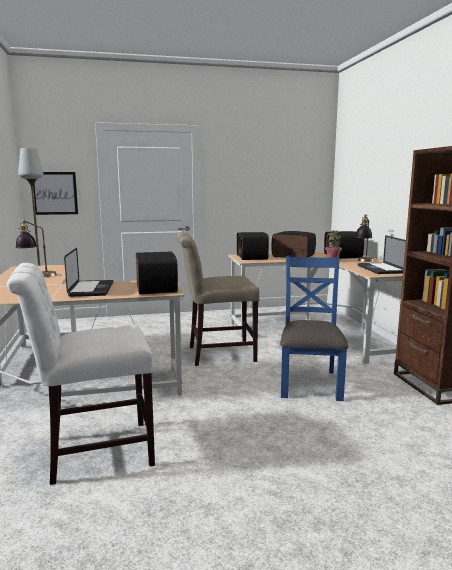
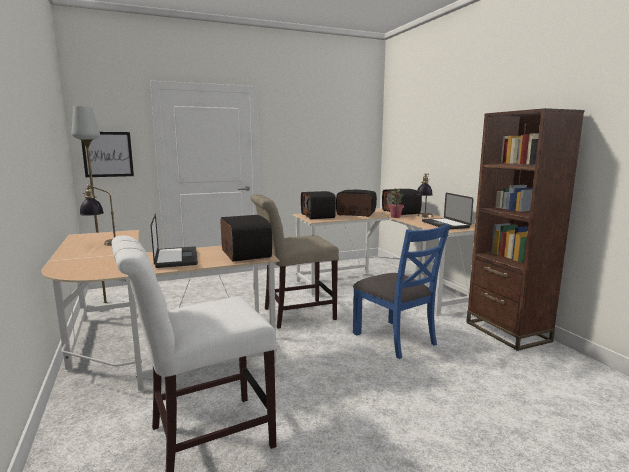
camera: 10 degrees left, 0 degrees up
blue chair [280,256,349,401] -> blue chair turned 150 degrees clockwise [353,223,450,359]

